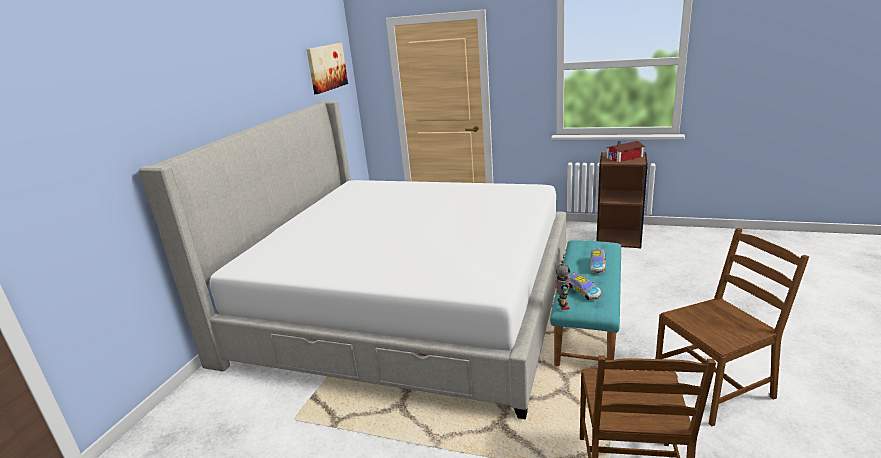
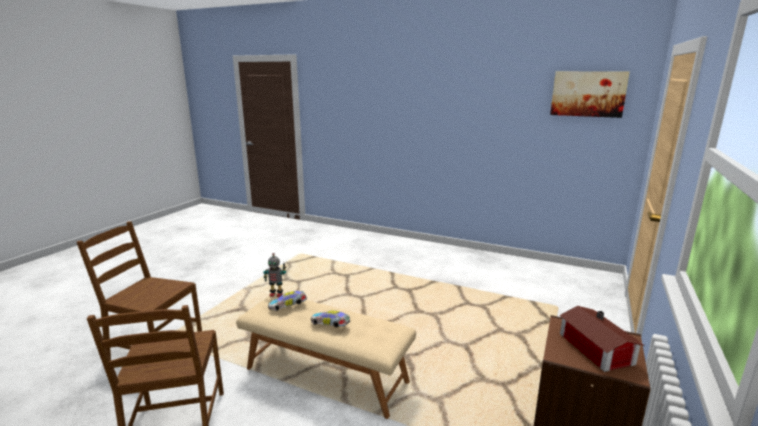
camera: 95 degrees right, 5 degrees down
bed [139,101,566,419] -> none
turquoise bench [550,241,621,366] -> beige bench [236,293,416,419]

